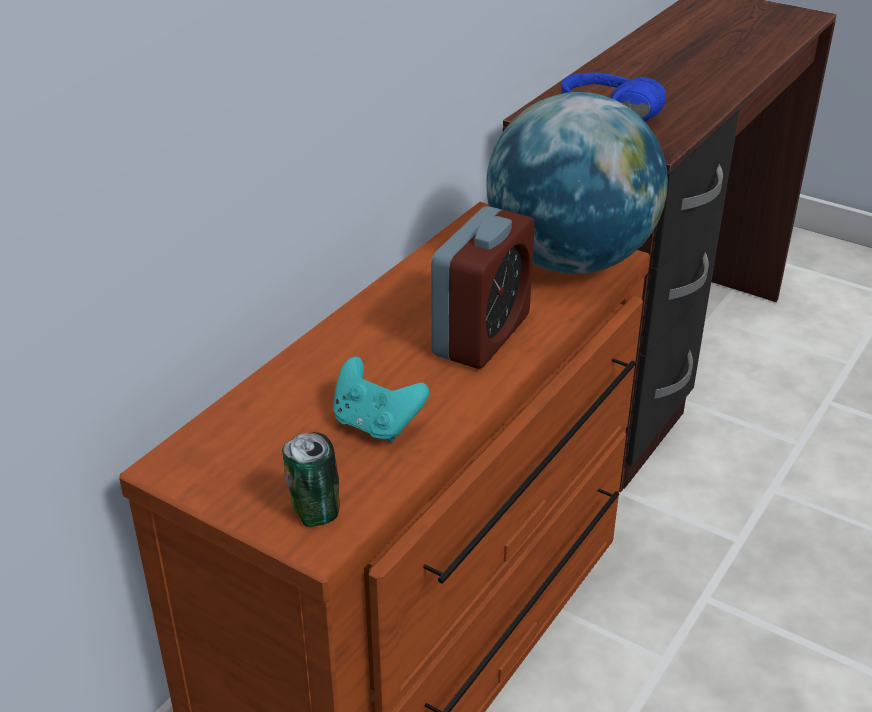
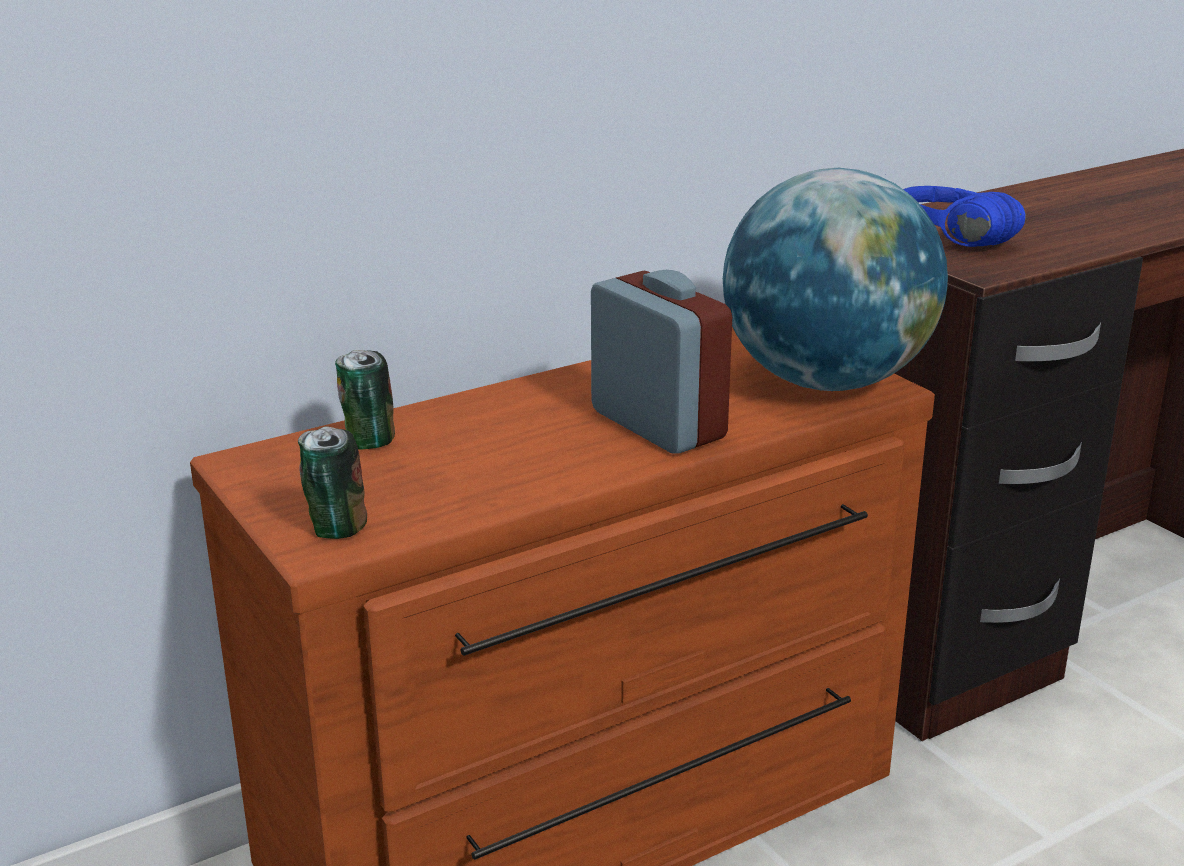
camera: 25 degrees right, 10 degrees down
turquoise game controller [333,357,429,442] -> none
alarm clock [431,206,535,369] -> alarm clock turned 90 degrees counterclockwise [591,270,732,454]
none -> can [335,350,395,449]

